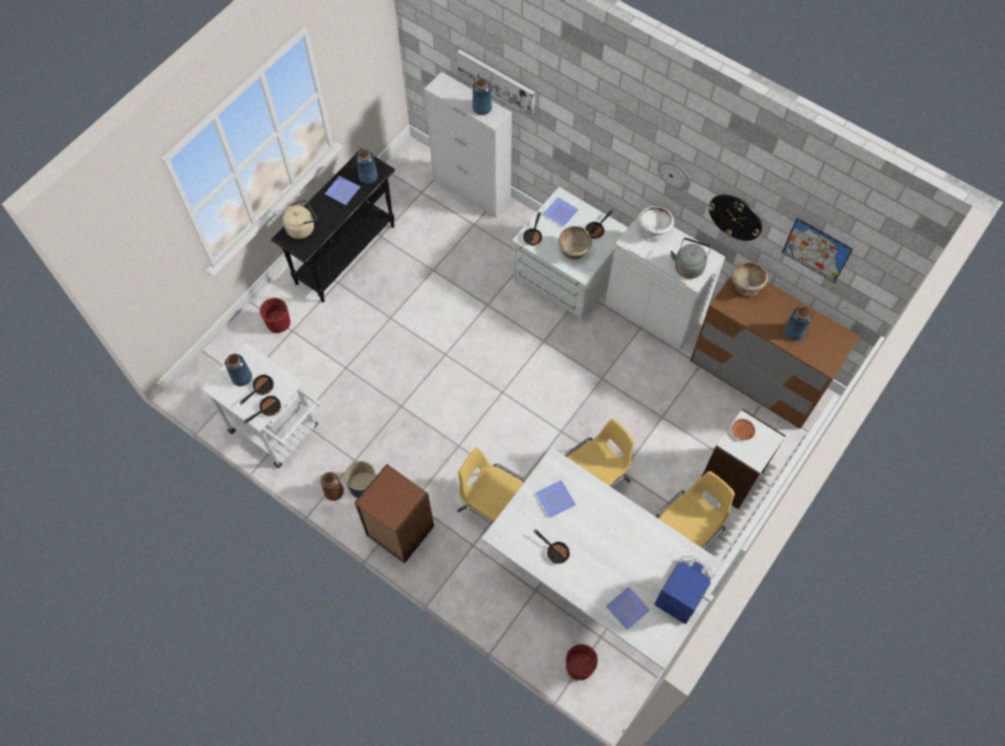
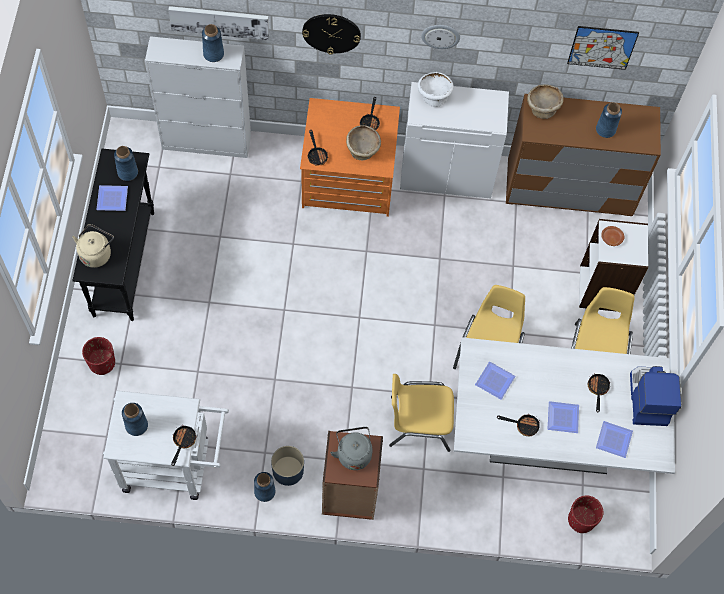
camera: 35 degrees left, 0 degrees up
frying pan [240,375,274,405] -> frying pan moved to [588,373,610,412]
brown vase [320,472,344,501] -> blue vase [254,472,276,502]
white dresser [512,187,628,322] -> orange dresser [300,98,400,217]
plate [543,197,579,227] -> plate moved to [548,401,579,433]
grey kettle [670,238,711,279] -> grey kettle moved to [330,427,373,470]
wall clock [708,195,762,241] -> wall clock moved to [302,14,361,55]

